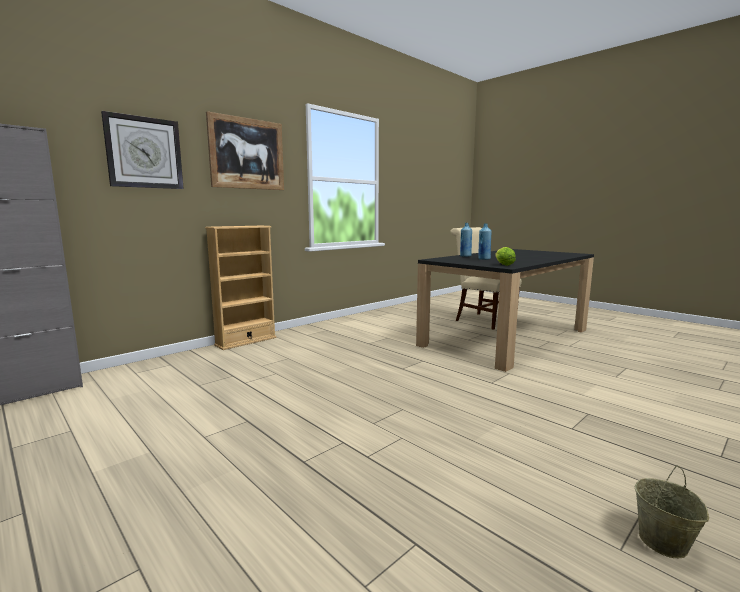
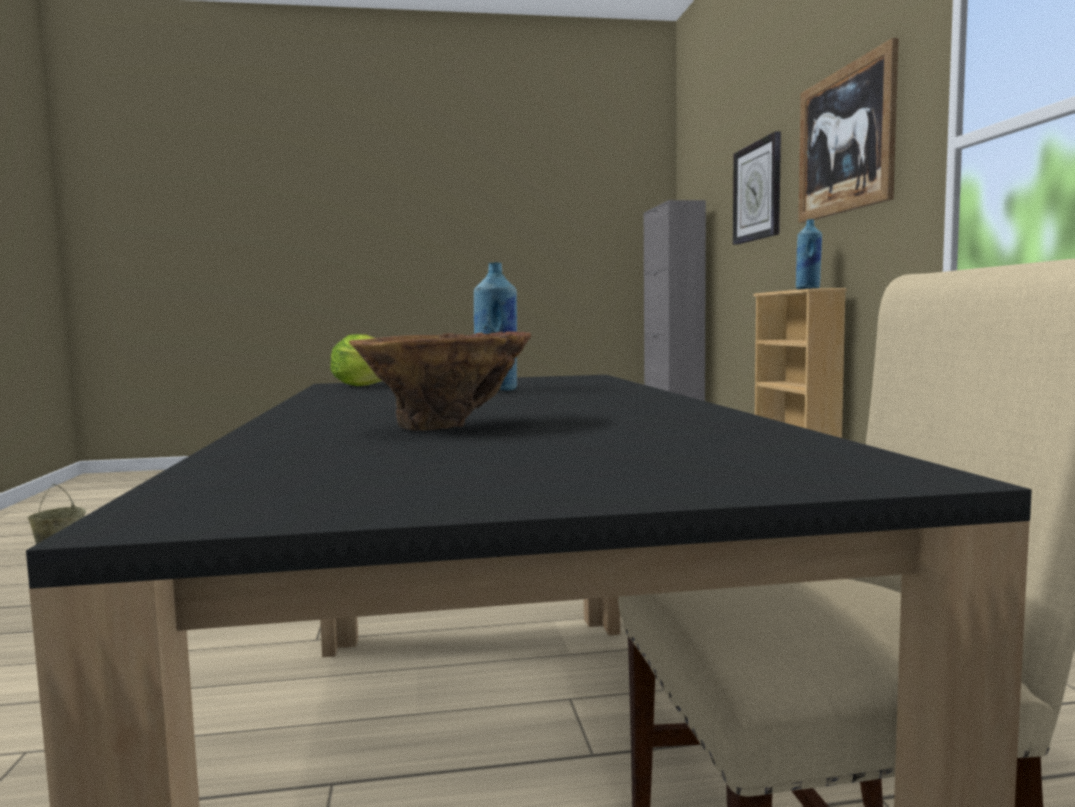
camera: 125 degrees right, 5 degrees down
blue bottle [460,223,472,257] -> blue bottle moved to [796,219,822,289]
none -> brown vase [349,331,531,431]

